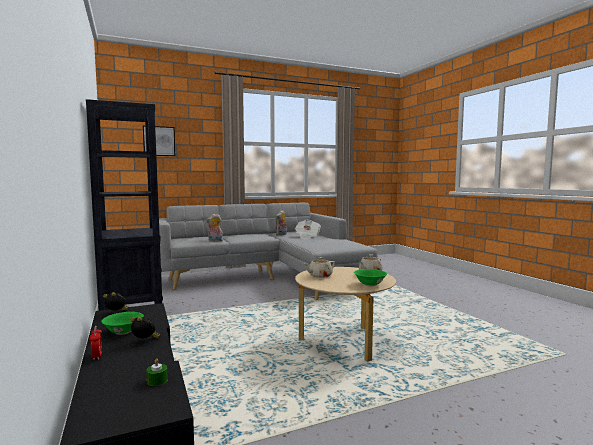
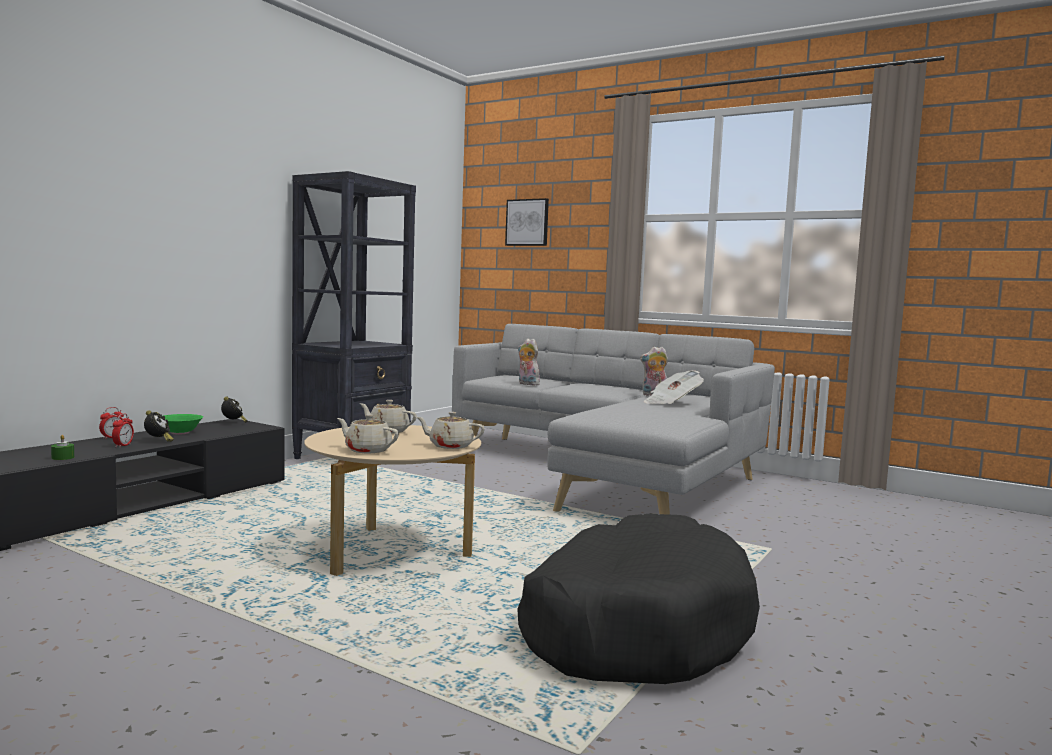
camera: 55 degrees right, 0 degrees up
green bowl [354,269,387,286] -> beige teapot [337,414,399,453]
none -> alarm clock [112,414,134,447]
none -> black dog bed [517,514,760,684]

